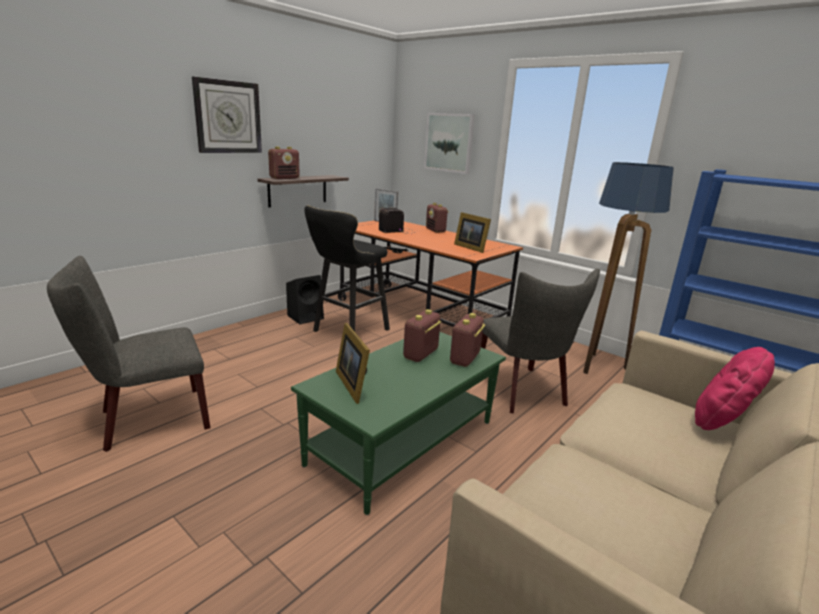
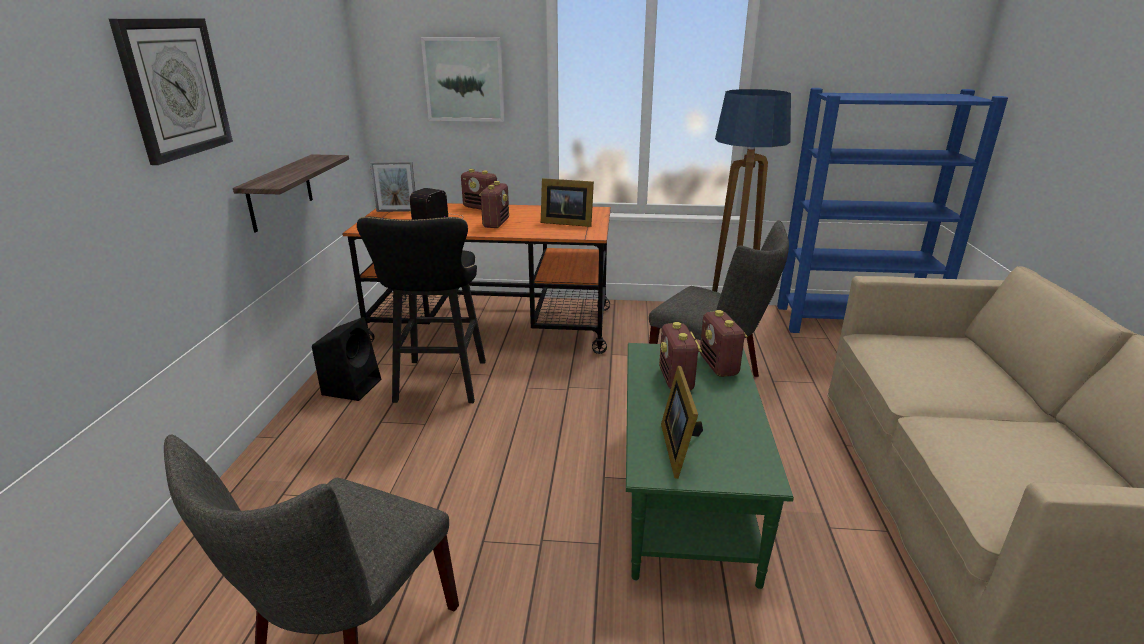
camera: 35 degrees left, 5 degrees up
radio [268,147,300,179] -> radio moved to [479,181,509,228]
picture frame [336,323,370,404] -> picture frame turned 60 degrees clockwise [661,366,703,479]
pink pillow [695,347,775,430] -> none

